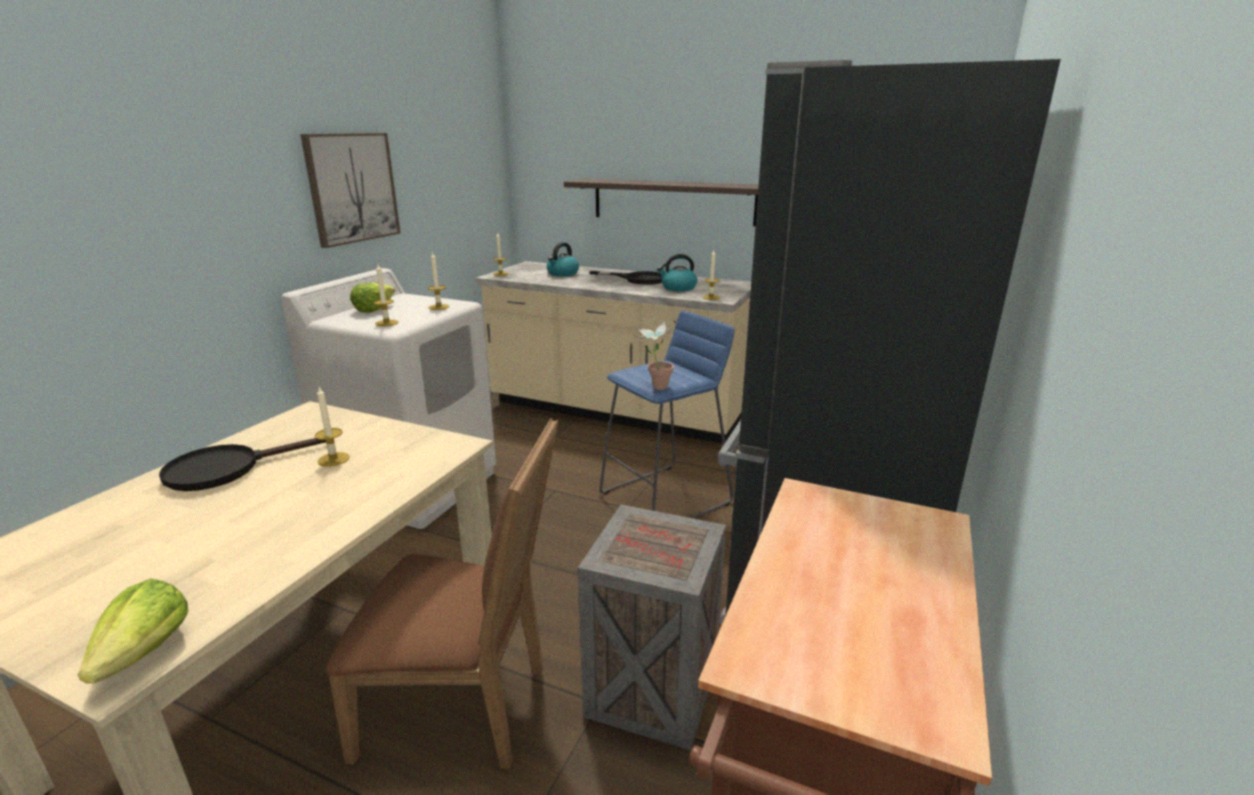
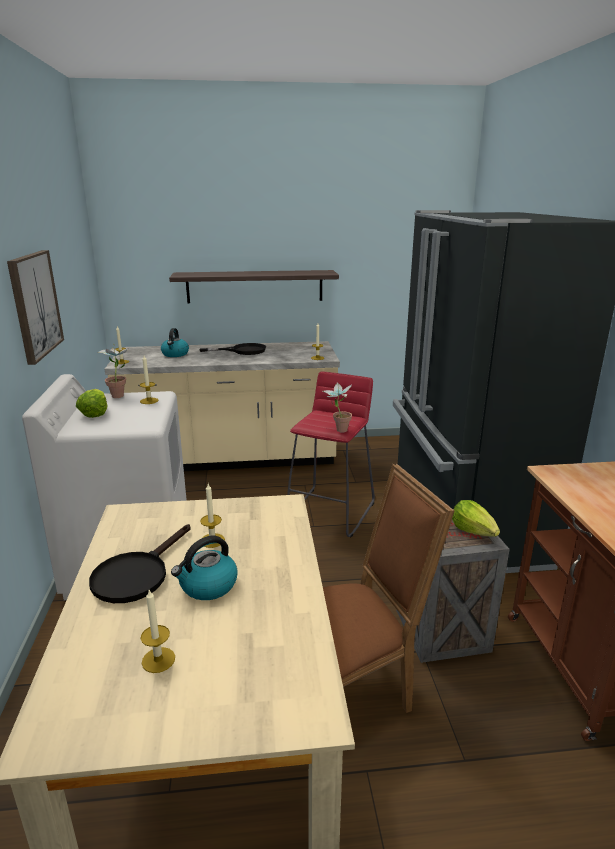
camera: 30 degrees left, 0 degrees up
lettuce [78,578,189,684] -> lettuce moved to [452,500,500,537]
candle [374,264,398,326] -> candle moved to [141,590,175,673]
blue stool [600,310,735,519] -> red stool [287,371,375,537]
kettle [657,254,697,291] -> kettle moved to [171,535,238,600]
none -> potted plant [97,344,128,398]

